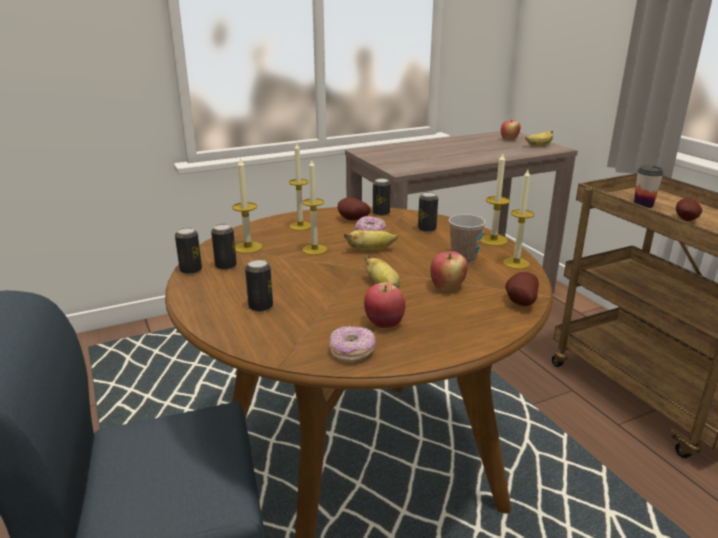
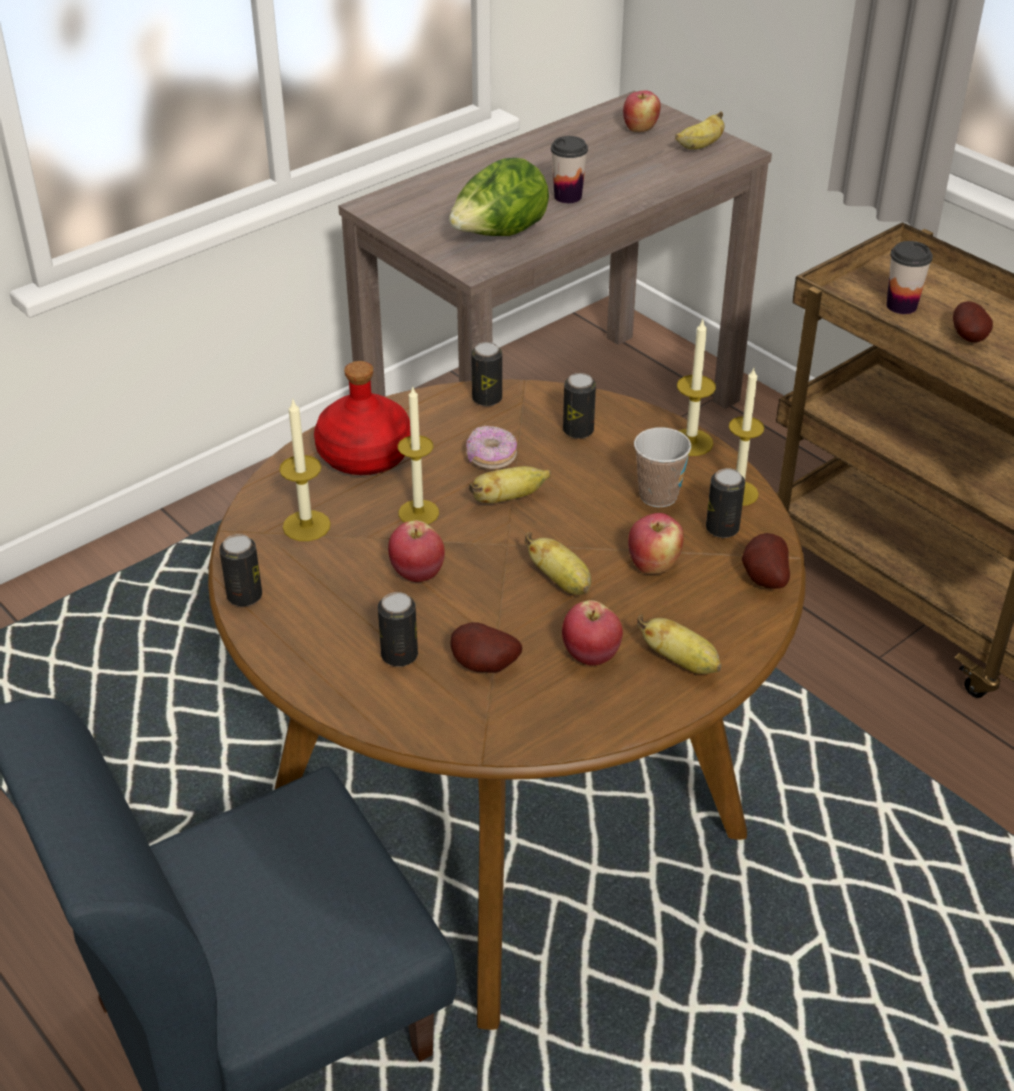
camera: 15 degrees left, 15 degrees up
can [211,224,237,270] -> can moved to [706,468,745,538]
candle [289,143,311,230] -> red bottle [314,361,411,475]
donut [329,326,375,362] -> none
potato [338,197,371,220] -> potato moved to [450,622,522,673]
none -> apple [388,520,445,582]
none -> lettuce [449,158,549,236]
none -> cup [551,136,588,203]
none -> banana [637,615,721,674]

